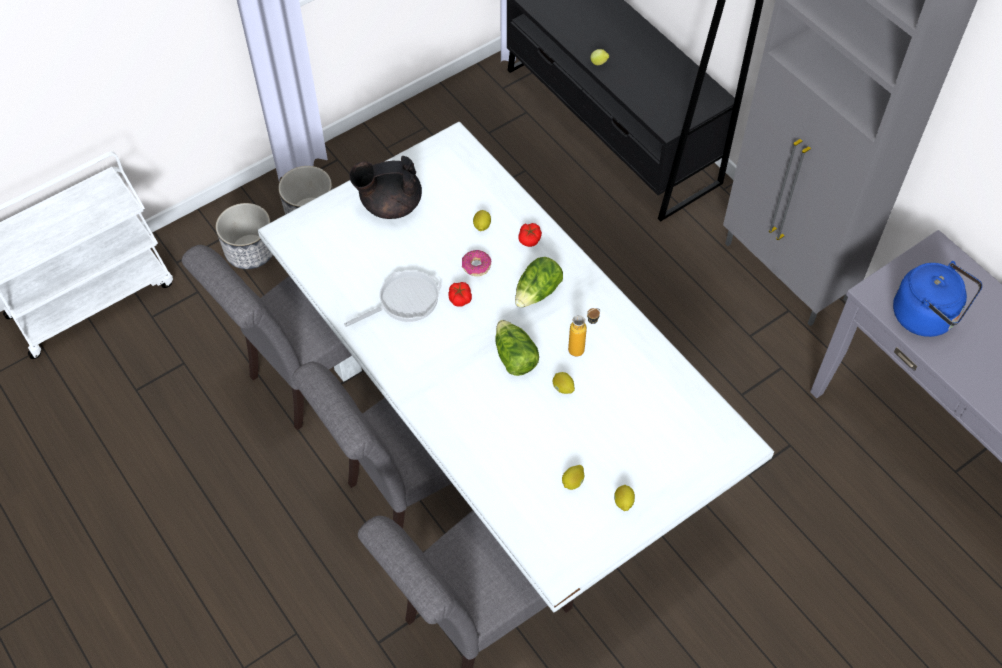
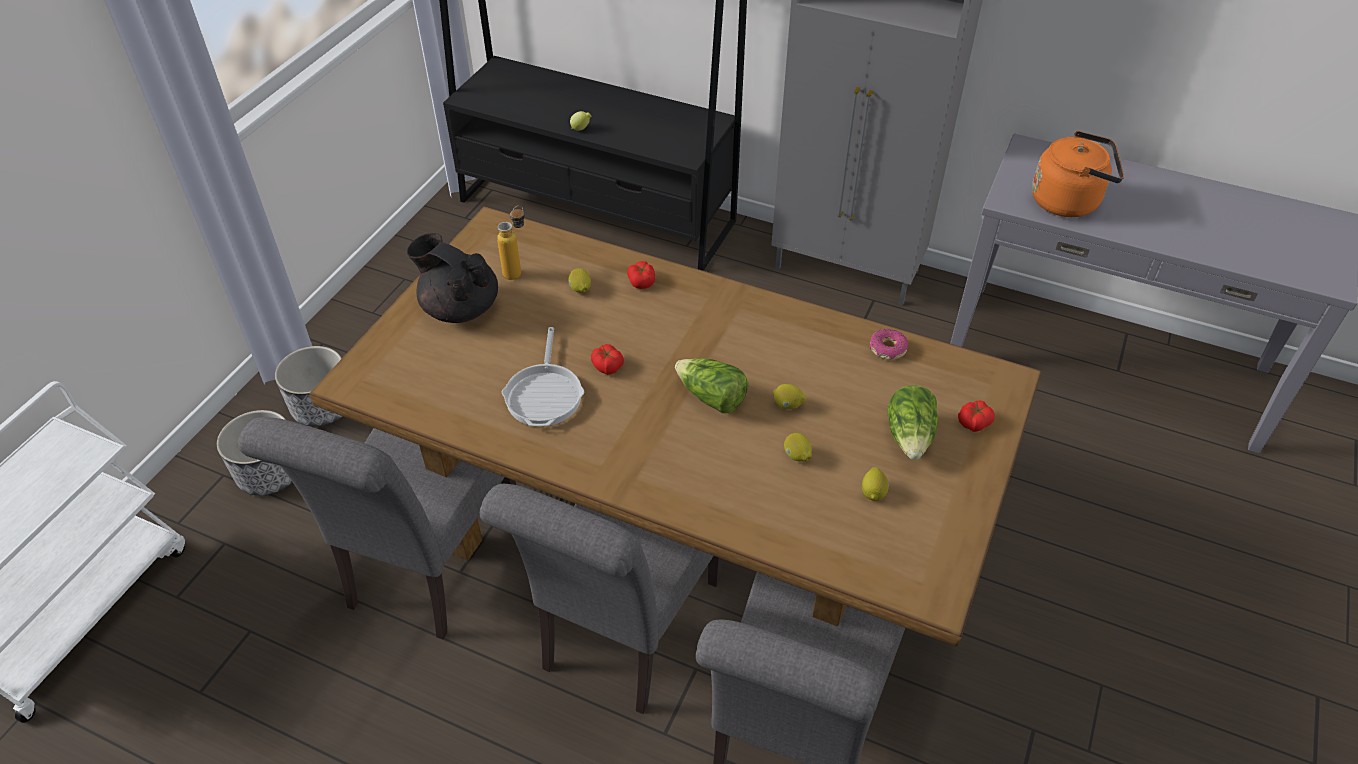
camera: 30 degrees left, 10 degrees down
white dining table [258,121,774,612] -> brown dining table [309,206,1042,647]
frying pan [344,270,442,327] -> frying pan turned 150 degrees clockwise [502,327,584,427]
black teapot [349,156,422,219] -> black teapot turned 75 degrees clockwise [407,233,498,323]
donut [462,250,491,276] -> donut moved to [870,329,908,360]
lettuce [515,257,563,308] -> lettuce moved to [887,385,938,460]
bottle [568,308,600,357] -> bottle moved to [497,205,525,280]
lemon [614,485,635,511] -> lemon moved to [784,433,812,462]
blue kettle [893,261,982,337] -> orange kettle [1032,131,1124,217]
none -> tomato [958,400,995,432]

